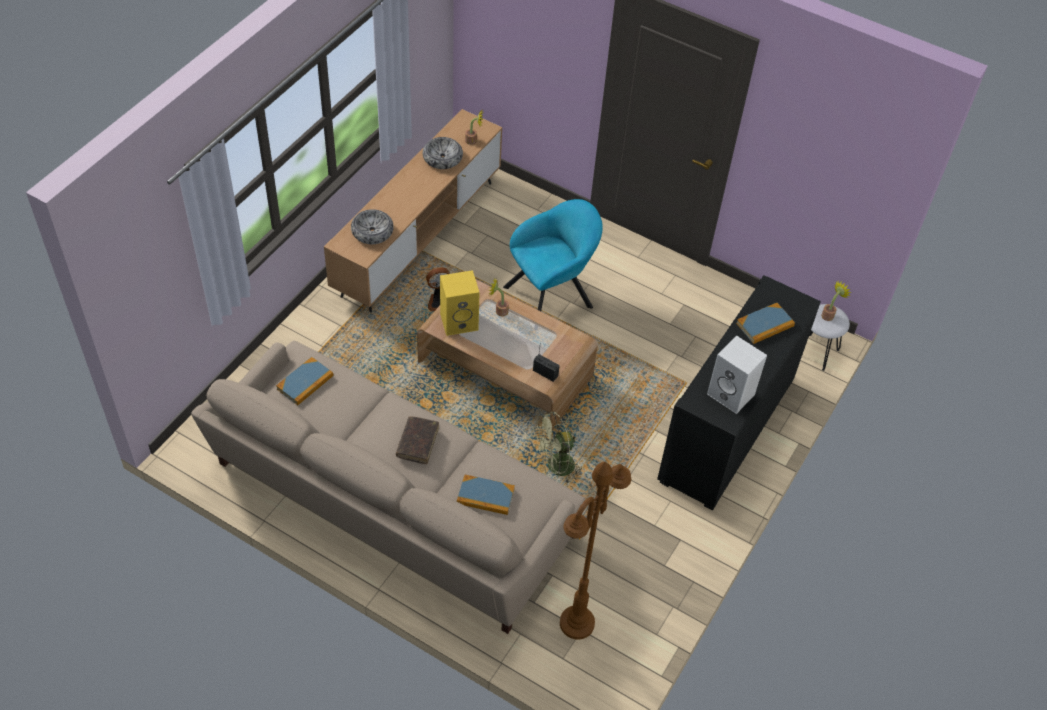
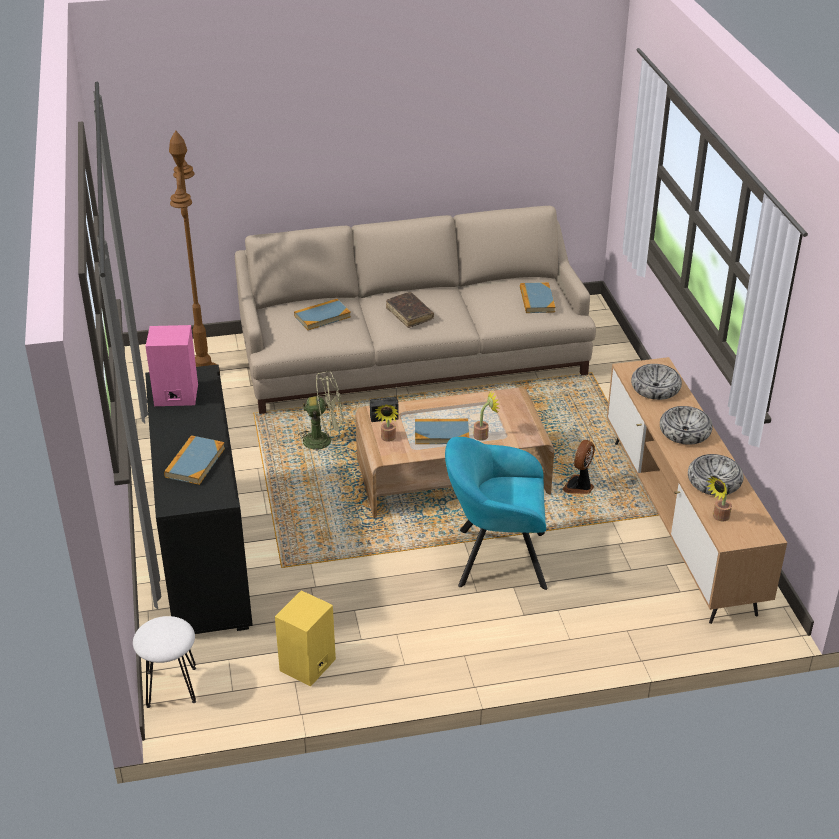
camera: 140 degrees right, 15 degrees down
yellow speaker [440,270,480,336] -> yellow speaker moved to [275,590,336,687]
turquoise armchair [503,199,603,311] -> turquoise armchair turned 75 degrees clockwise [445,437,548,590]
green fan [533,412,584,483] -> green fan turned 60 degrees clockwise [294,371,343,451]
white speaker [707,335,767,414] -> pink speaker [146,325,198,406]
potted plant [821,281,851,321] -> potted plant moved to [375,404,399,442]
none -> book [415,419,469,444]
none -> bowl [660,406,713,445]

